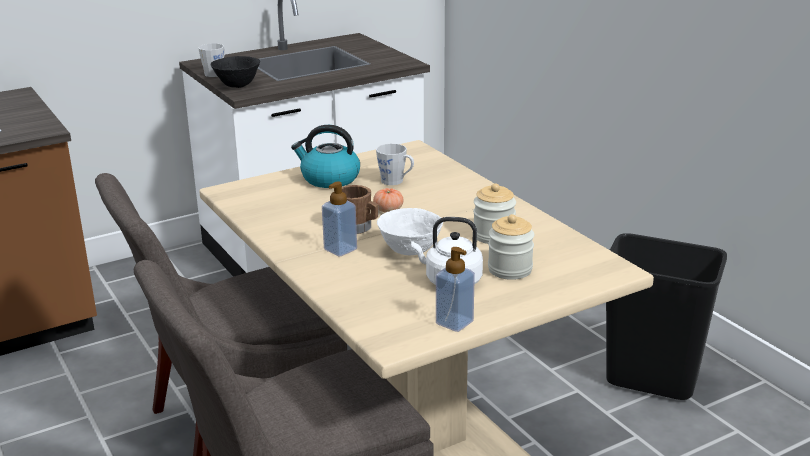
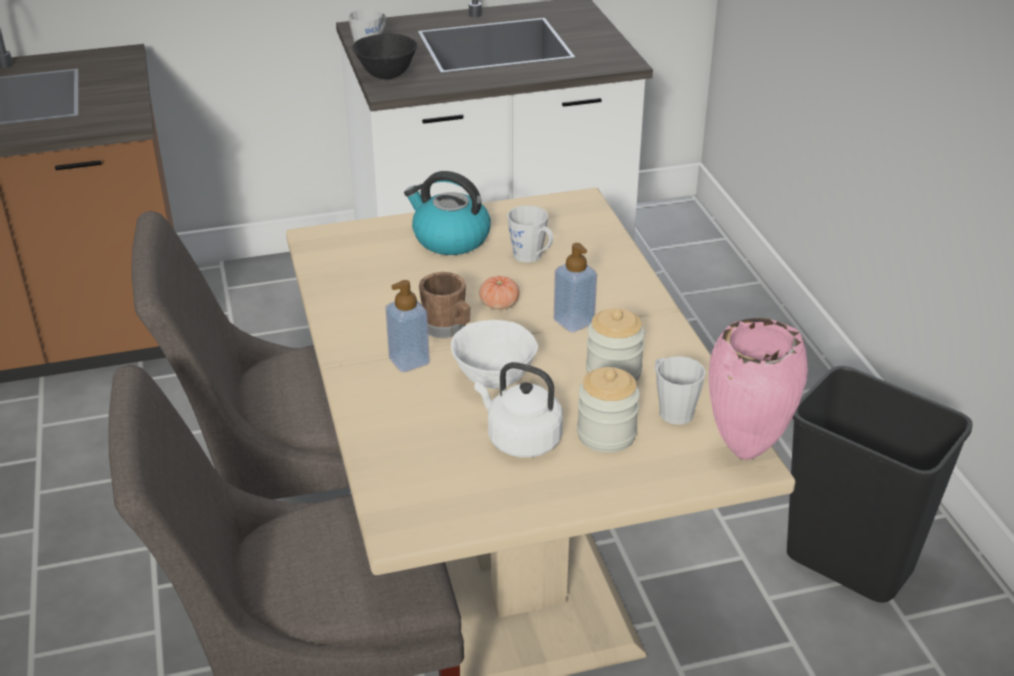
camera: 15 degrees right, 10 degrees up
soap dispenser [436,247,475,332] -> soap dispenser moved to [554,243,597,333]
none -> grey mug [655,356,706,425]
none -> pink vase [709,318,808,460]

